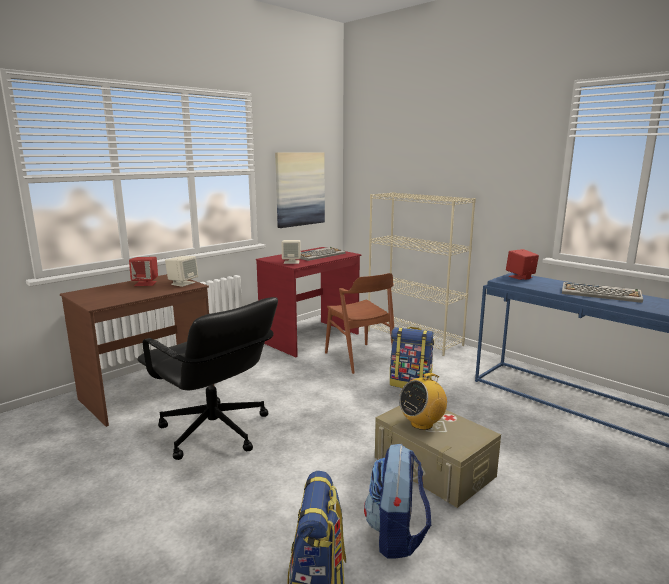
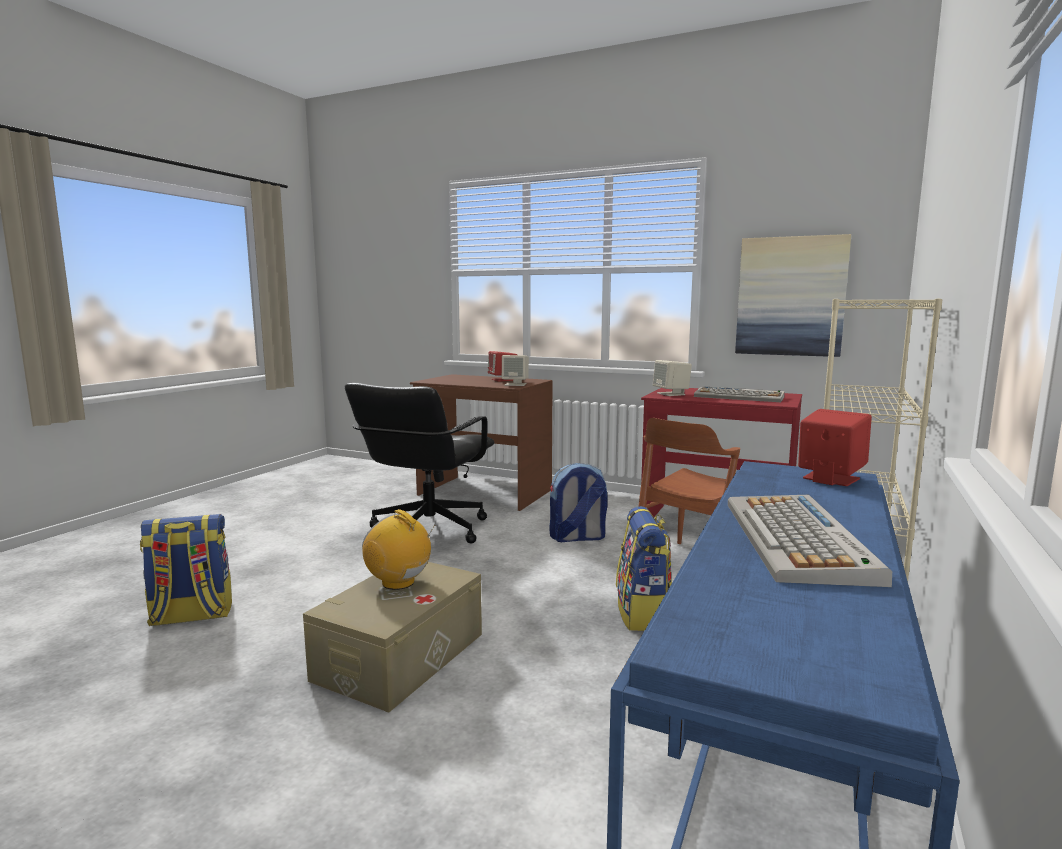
camera: 70 degrees right, 5 degrees down
backpack [364,444,431,559] -> backpack moved to [549,463,608,542]

